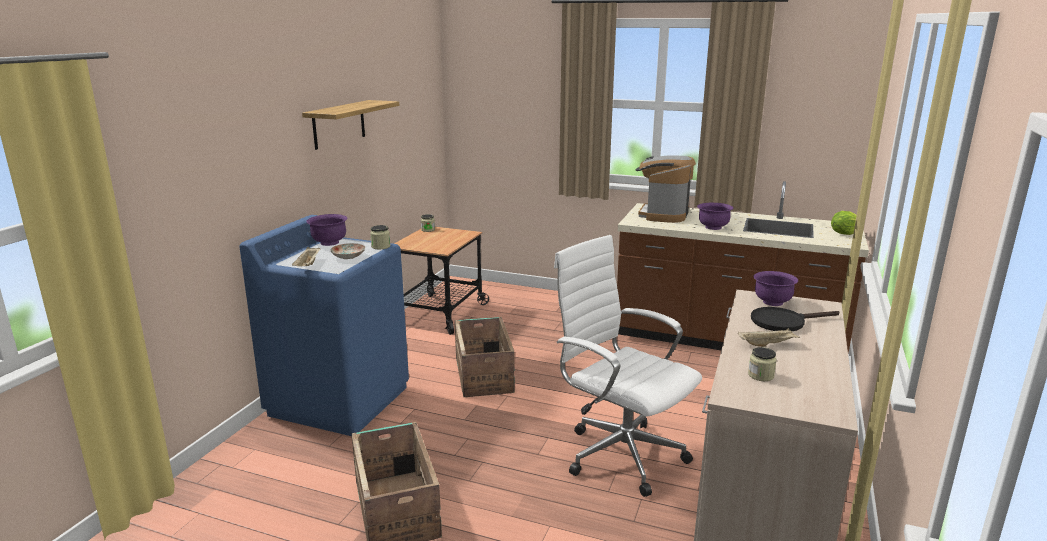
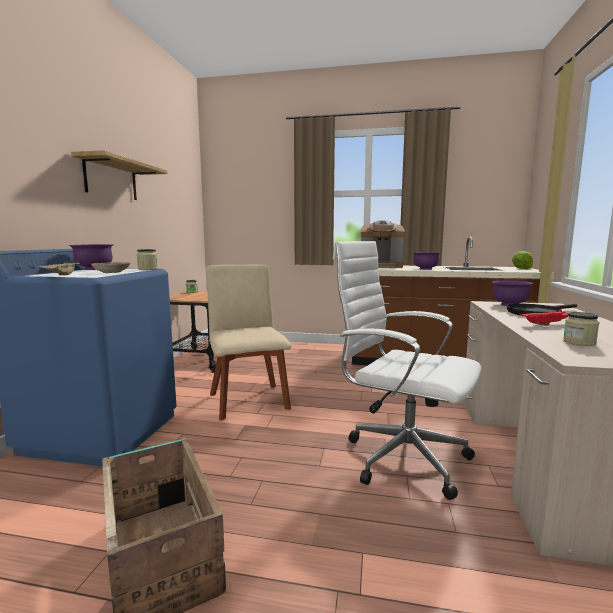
camera: 10 degrees left, 10 degrees down
crate [455,317,515,397] -> beige chair [207,264,291,421]
coffee machine [636,156,696,223] -> coffee machine turned 90 degrees counterclockwise [361,220,405,268]
beige tray [738,328,800,347] -> red tray [520,309,569,326]

